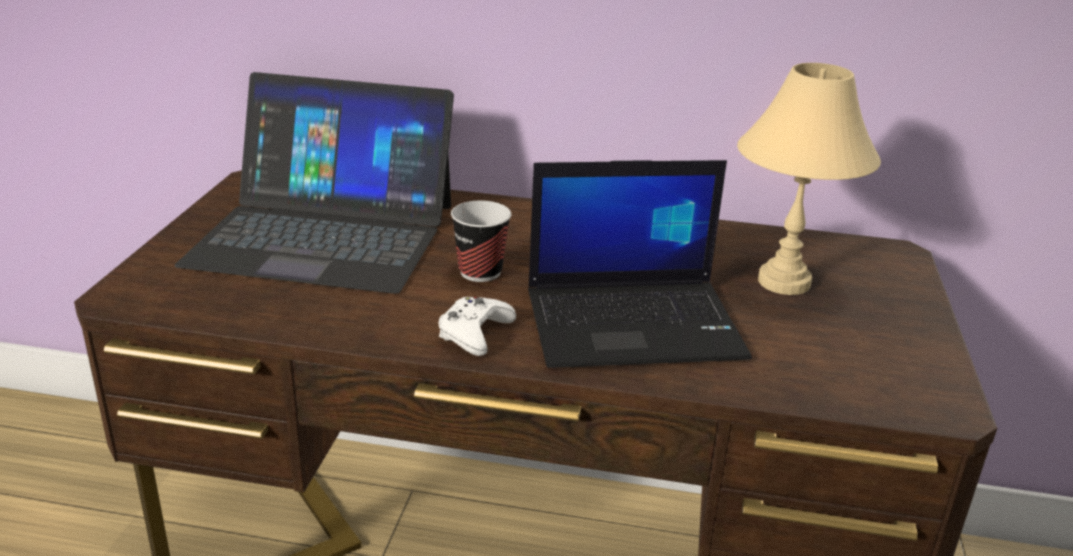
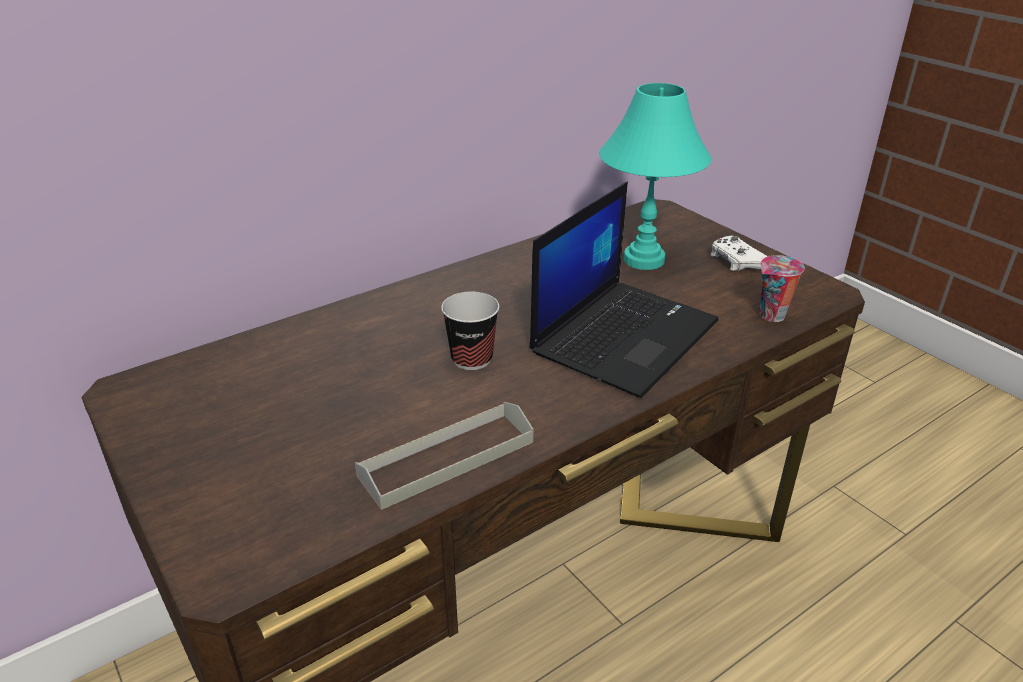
camera: 45 degrees left, 5 degrees up
laptop [175,72,454,294] -> none
white game controller [439,297,516,356] -> white game controller moved to [711,236,767,271]
beige table lamp [737,63,881,295] -> turquoise table lamp [599,83,711,270]
none -> grey tray [355,402,533,510]
none -> cup [760,255,805,322]

